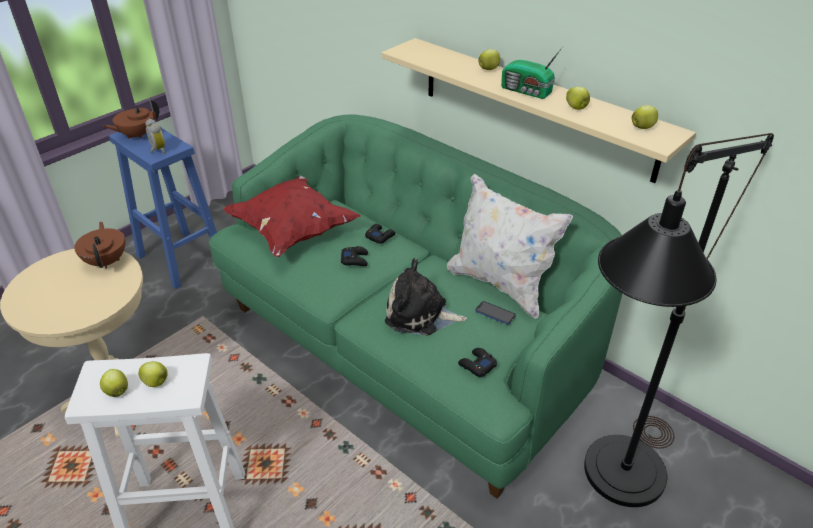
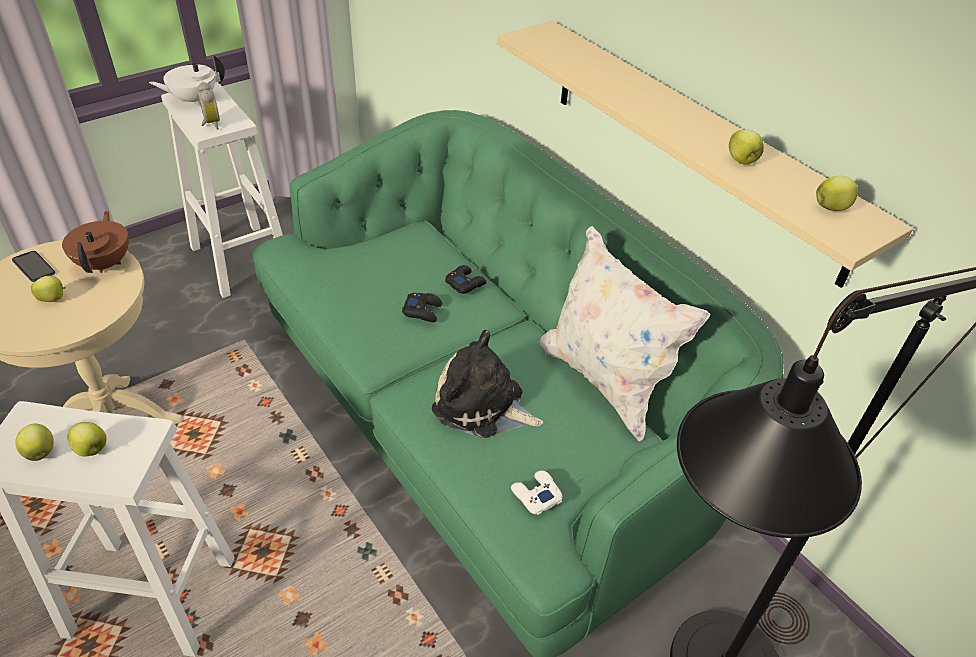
camera: 10 degrees right, 5 degrees up
brown teapot [103,99,159,139] -> white teapot [149,55,225,105]
blue stool [109,123,217,289] -> white stool [161,82,283,298]
red pillow [223,175,361,257] -> none
black game controller [458,348,497,377] -> white game controller [511,471,563,515]
phone [475,301,516,325] -> phone moved to [12,251,55,282]
apple [478,49,500,70] -> apple moved to [31,276,66,302]
radio [501,48,562,99] -> none

